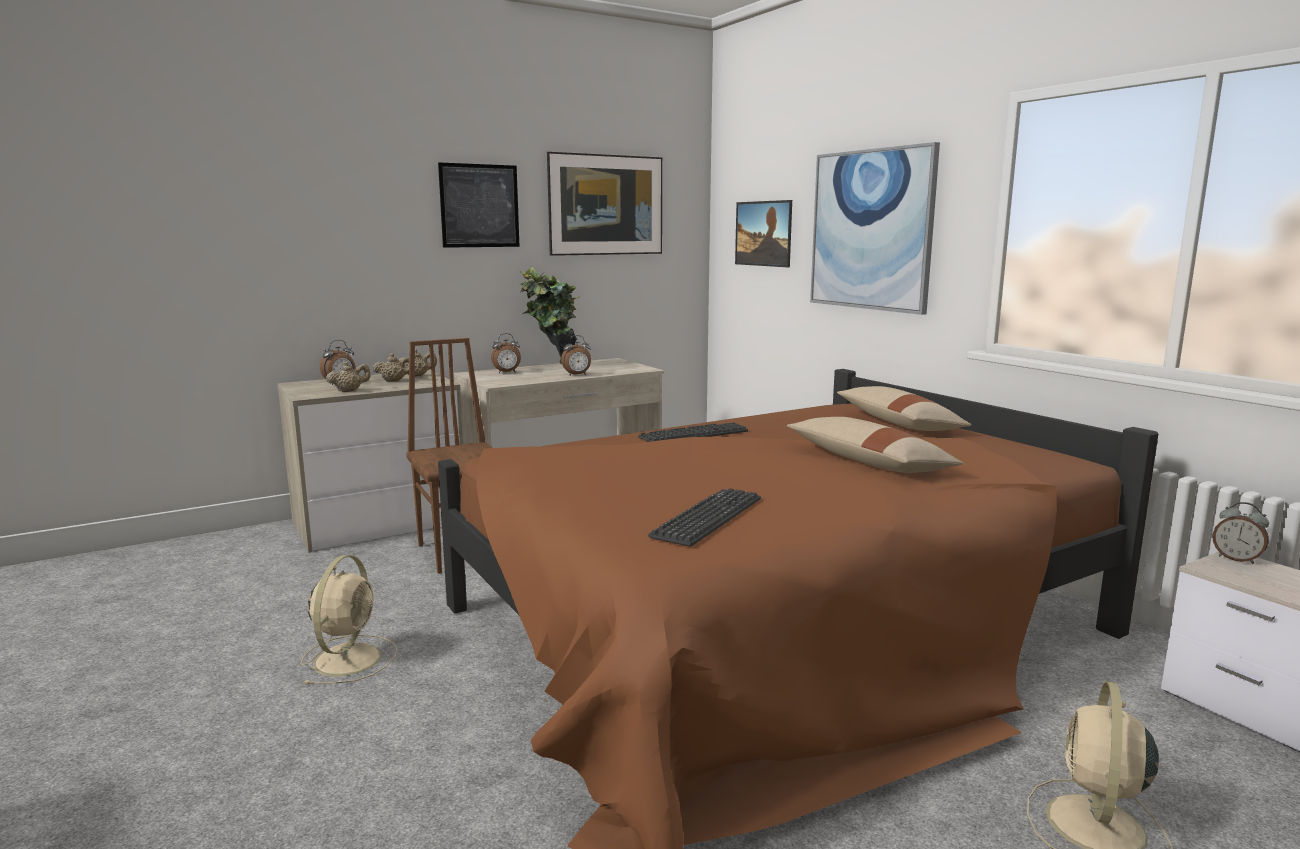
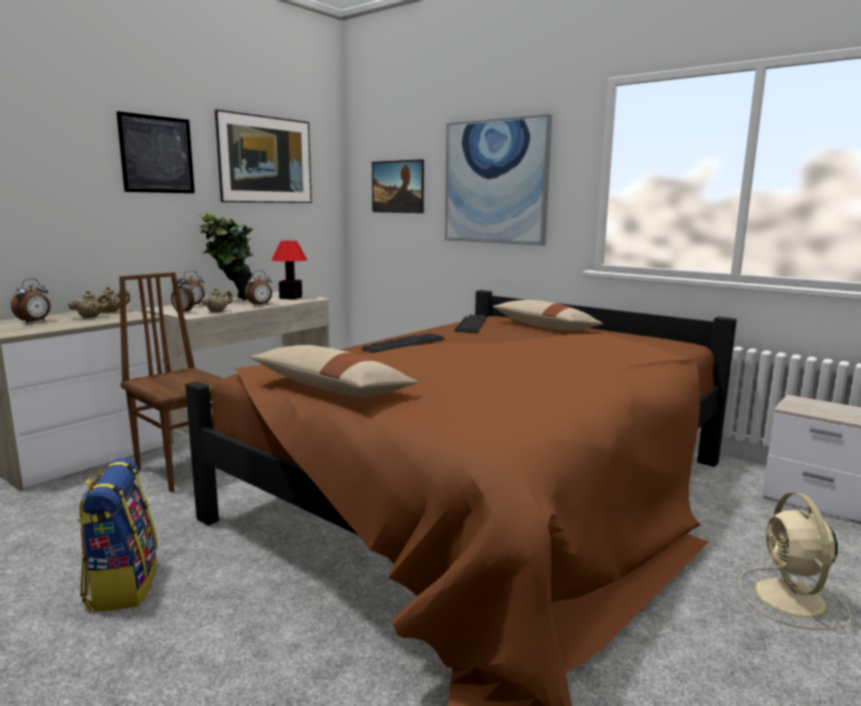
camera: 20 degrees left, 0 degrees up
beige fan [301,555,397,685] -> backpack [78,458,158,612]
beige teapot [326,361,371,392] -> beige teapot moved to [201,288,233,313]
keyboard [648,488,761,546] -> keyboard moved to [454,315,487,333]
beige pillow [787,417,964,473] -> beige pillow moved to [250,345,418,397]
alarm clock [1213,502,1269,564] -> alarm clock moved to [171,279,194,313]
none -> table lamp [272,241,307,300]

